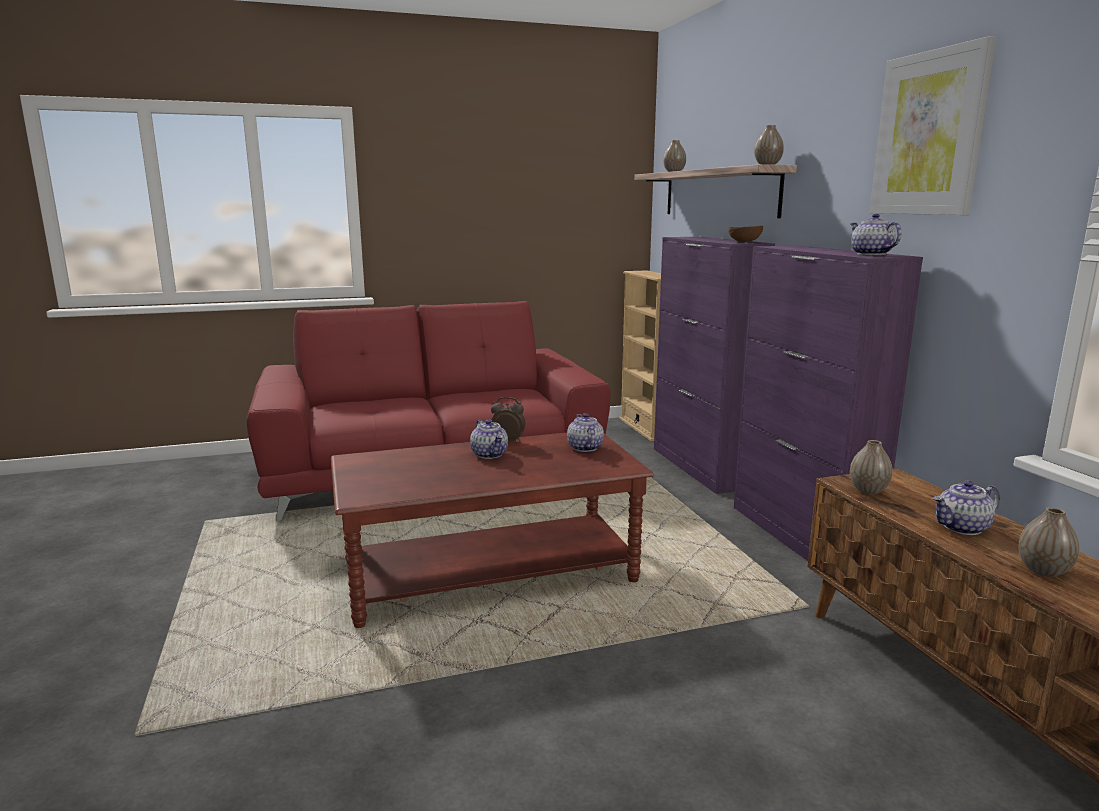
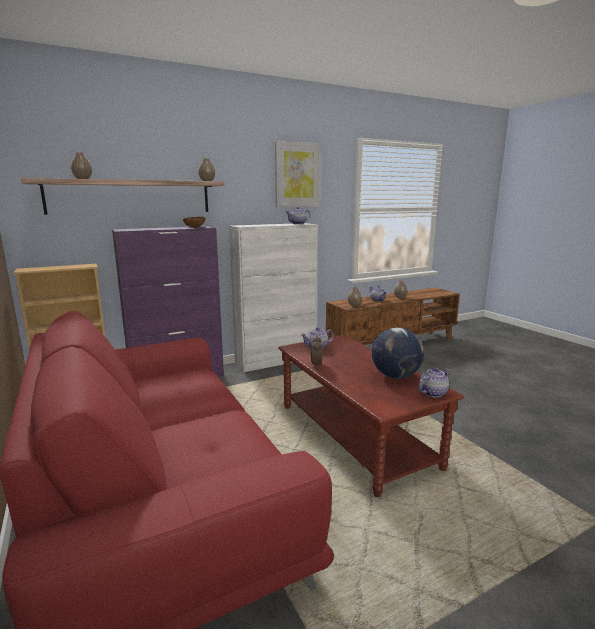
camera: 100 degrees left, 0 degrees up
teapot [470,419,508,459] -> teapot moved to [419,368,450,398]
purple cabinet [734,246,923,561] -> white cabinet [229,223,318,372]
none -> globe [371,327,424,379]

